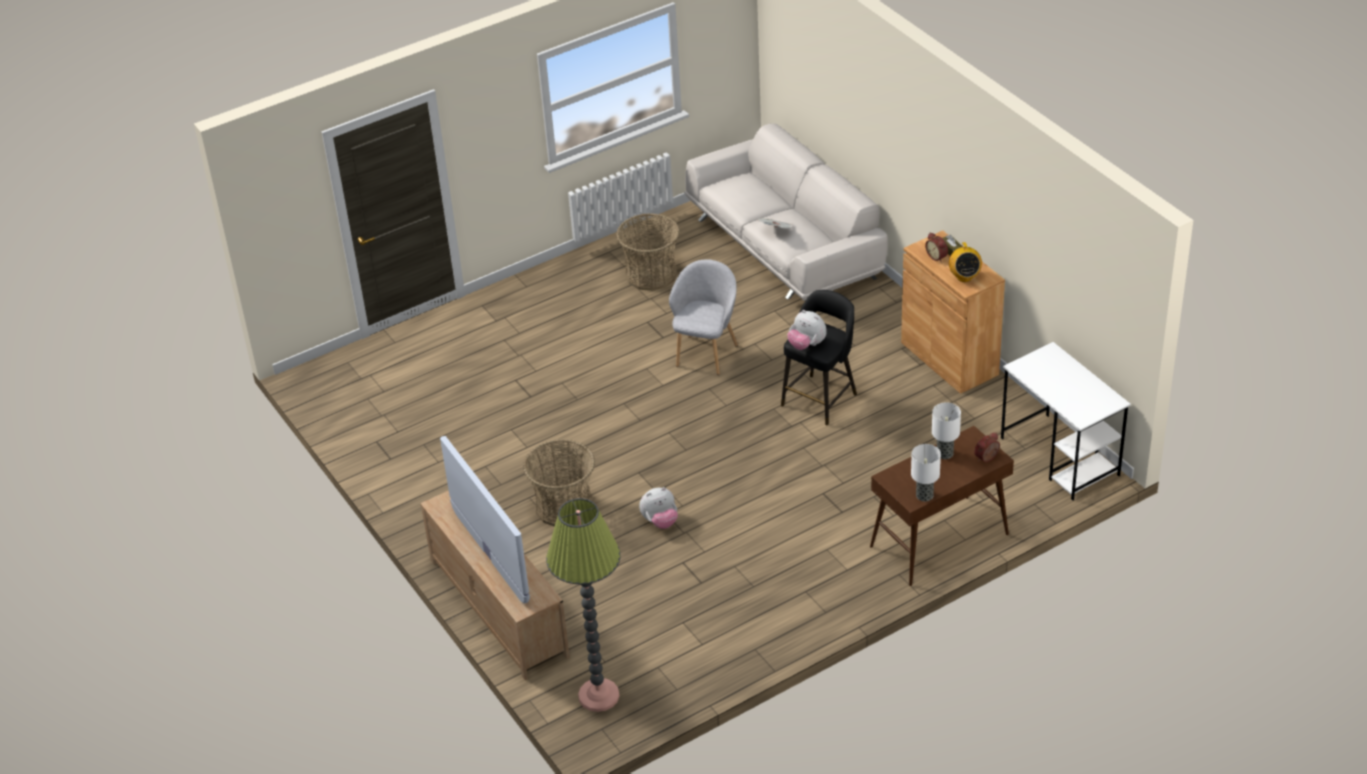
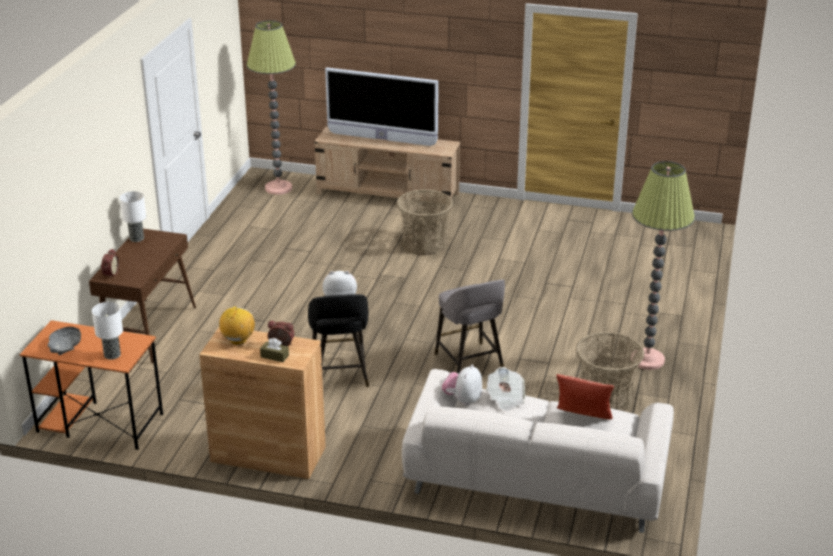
camera: 135 degrees right, 10 degrees down
plush toy [639,487,678,529] -> plush toy moved to [442,365,482,406]
grey armchair [669,259,738,375] -> grey stool [435,280,505,373]
table lamp [932,402,961,459] -> table lamp moved to [92,302,123,360]
radio [949,242,982,282] -> radio turned 60 degrees clockwise [219,306,255,345]
white desk [1001,342,1131,500] -> orange desk [19,320,163,450]
none -> grey bowl [48,327,81,355]
none -> pillow [556,374,614,420]
none -> floor lamp [631,161,695,370]

